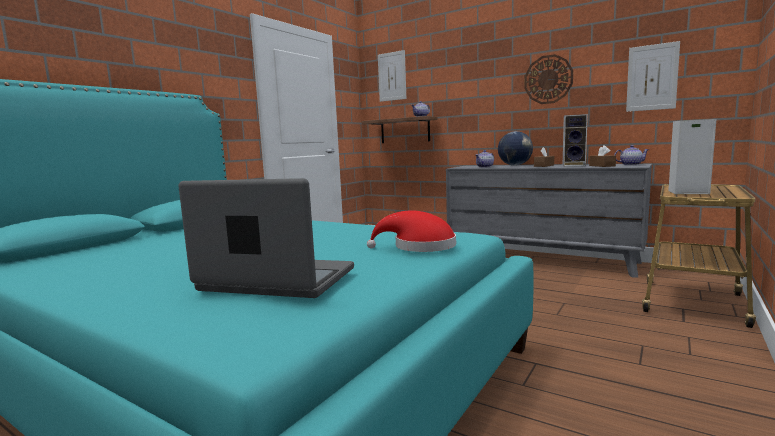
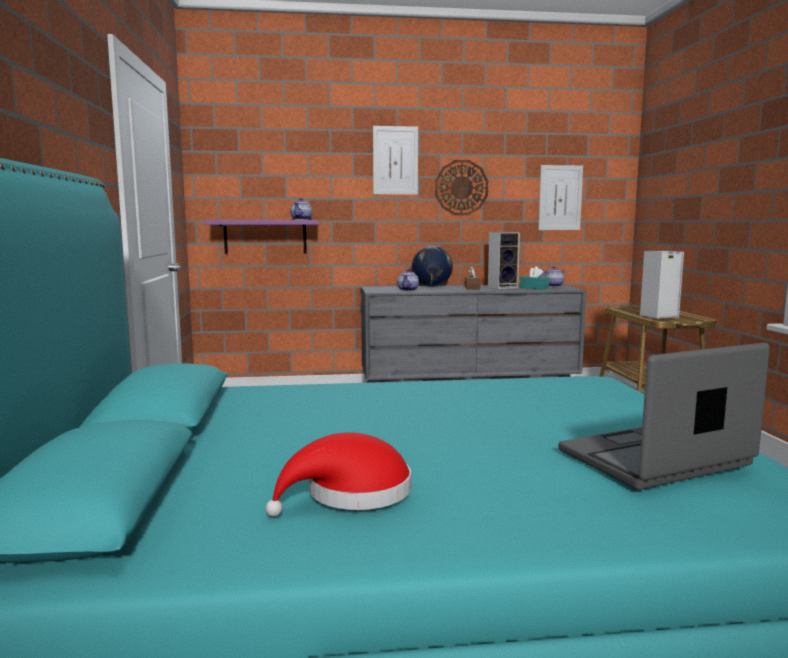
camera: 40 degrees left, 0 degrees up
brown shelf [362,116,438,143] -> purple shelf [205,220,318,254]
red hat [367,210,456,252] -> red hat moved to [265,432,411,517]
picture [378,50,406,102] -> picture moved to [373,126,418,195]
brown tissue box [589,145,616,167] -> turquoise tissue box [520,266,549,290]

